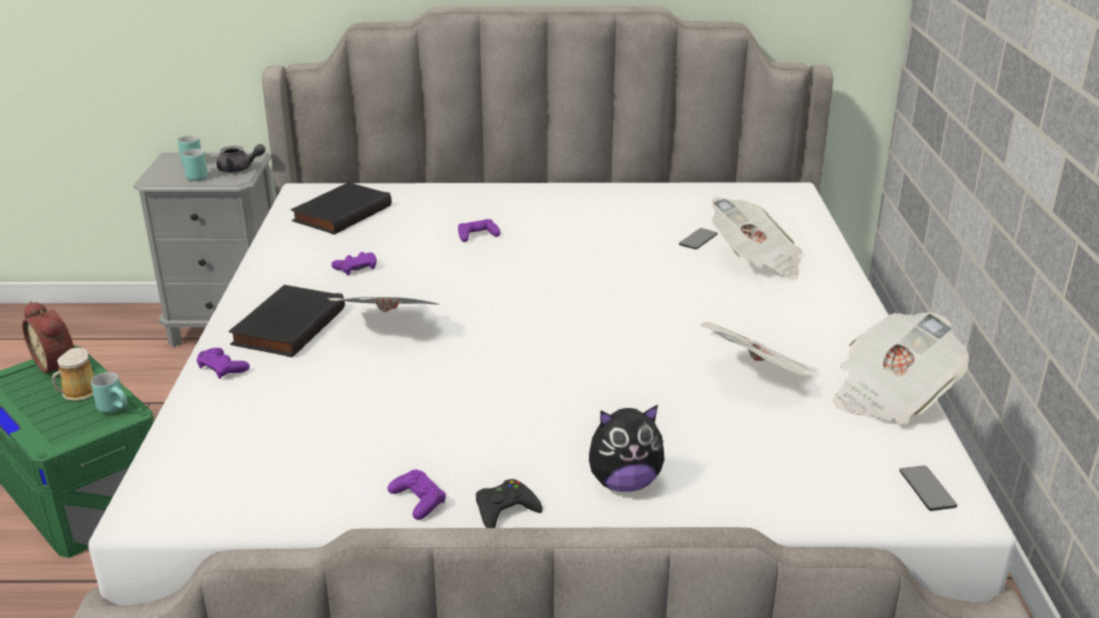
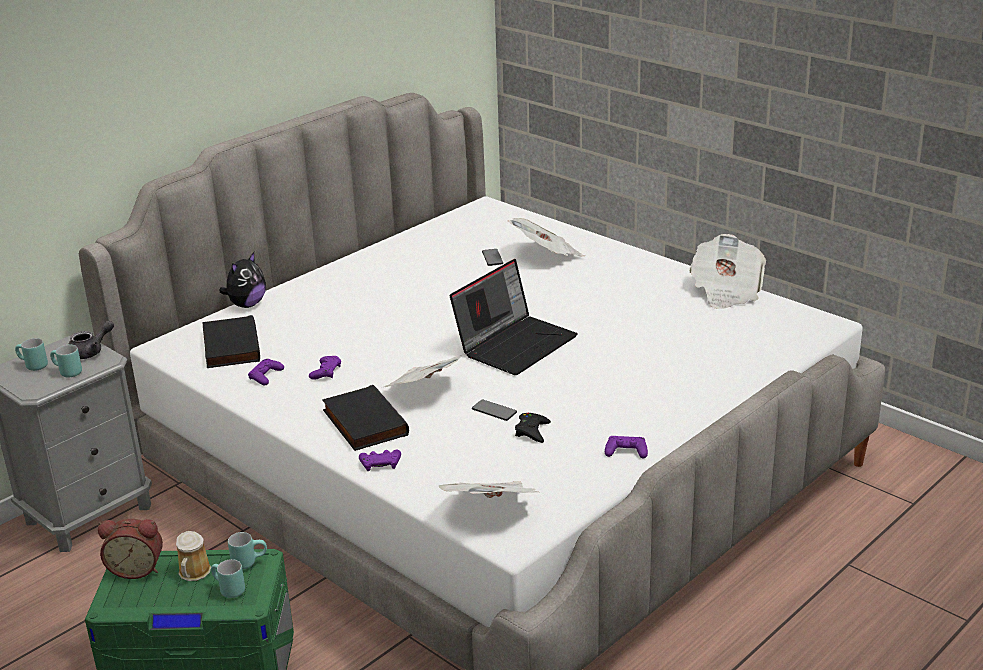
camera: 45 degrees left, 0 degrees up
purple game controller [458,219,500,242] -> purple game controller moved to [248,359,284,385]
black game controller [476,479,542,528] -> black game controller moved to [515,412,551,443]
plush toy [589,405,664,492] -> plush toy moved to [220,252,266,308]
newspaper [701,322,818,377] -> newspaper moved to [438,481,538,498]
phone [900,466,957,511] -> phone moved to [472,399,517,421]
none -> turquoise mug [211,559,245,598]
none -> laptop [450,259,578,375]

